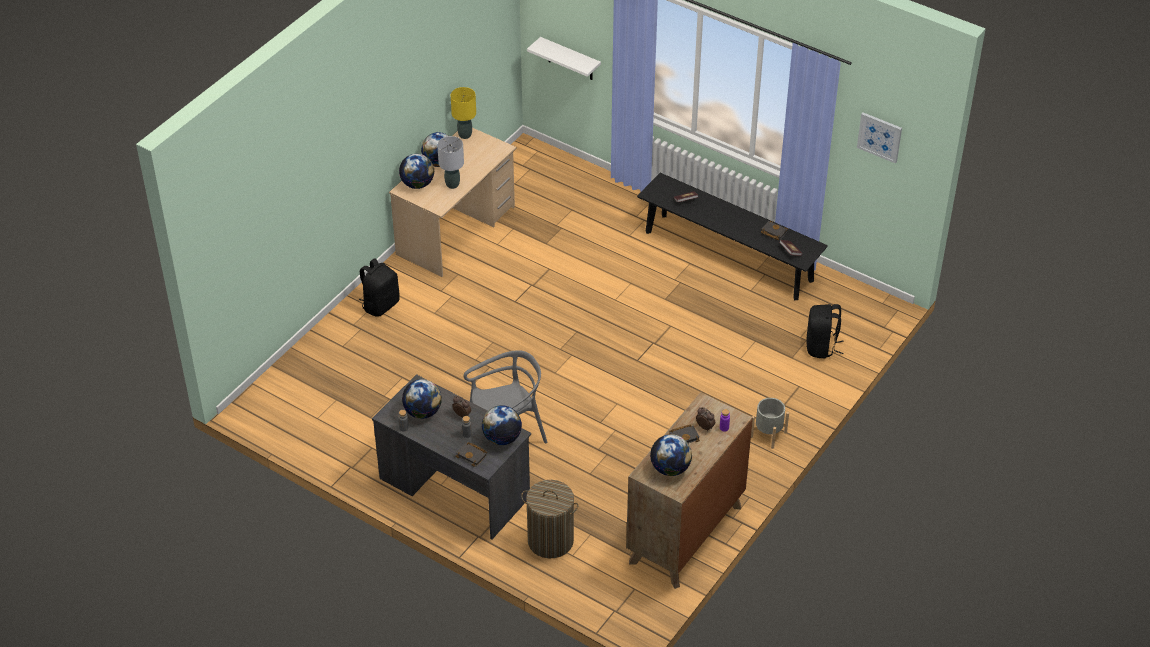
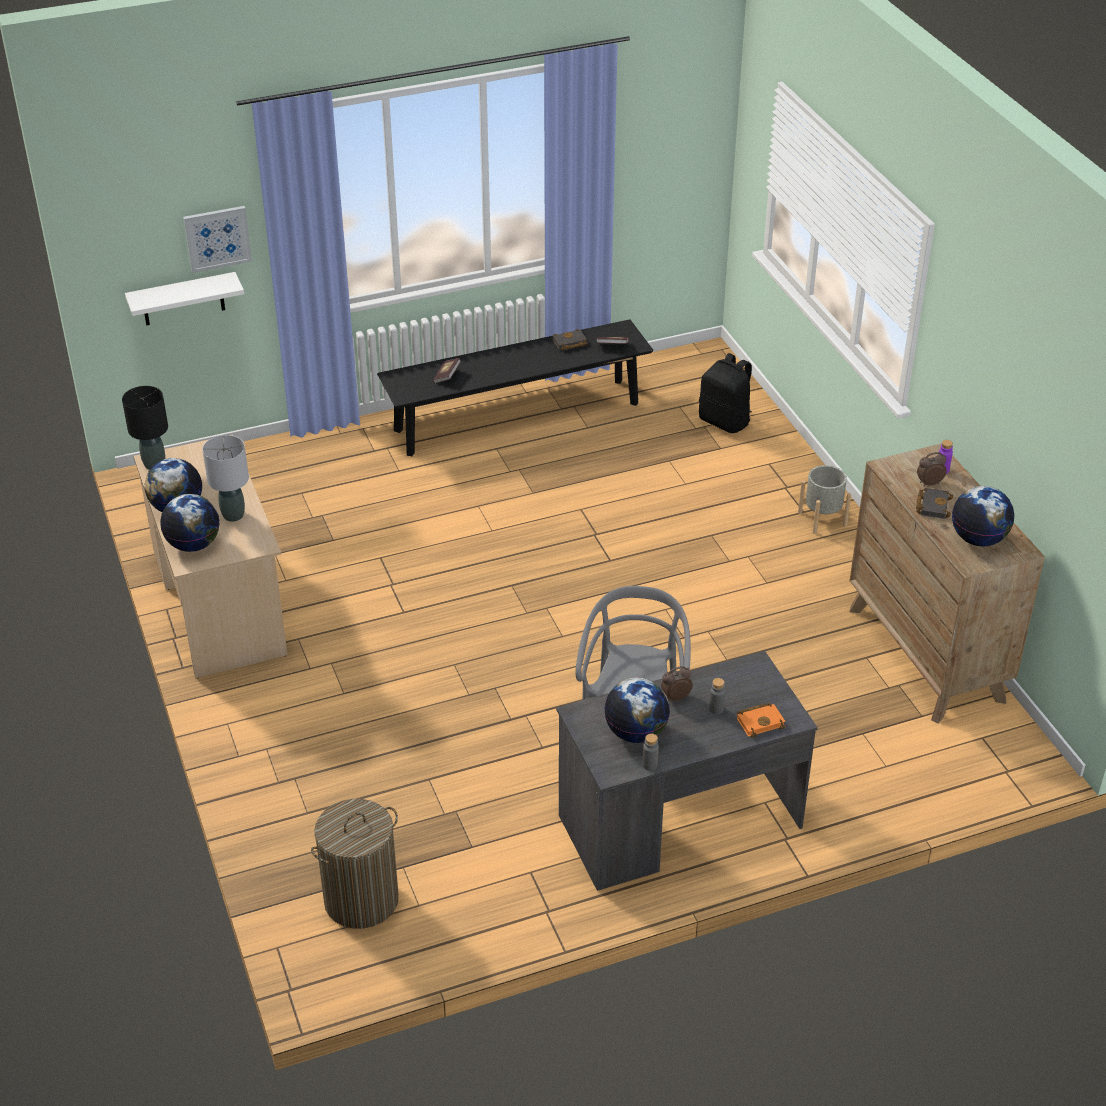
camera: 55 degrees left, 5 degrees down
black backpack [359,258,400,317] -> none
yellow table lamp [451,87,476,139] -> black table lamp [122,386,168,470]
black book [456,442,487,467] -> orange book [737,703,786,738]
globe [482,405,522,445] -> none
laundry basket [521,480,578,558] -> laundry basket moved to [311,799,399,929]
picture [857,112,902,163] -> picture moved to [183,206,252,273]

